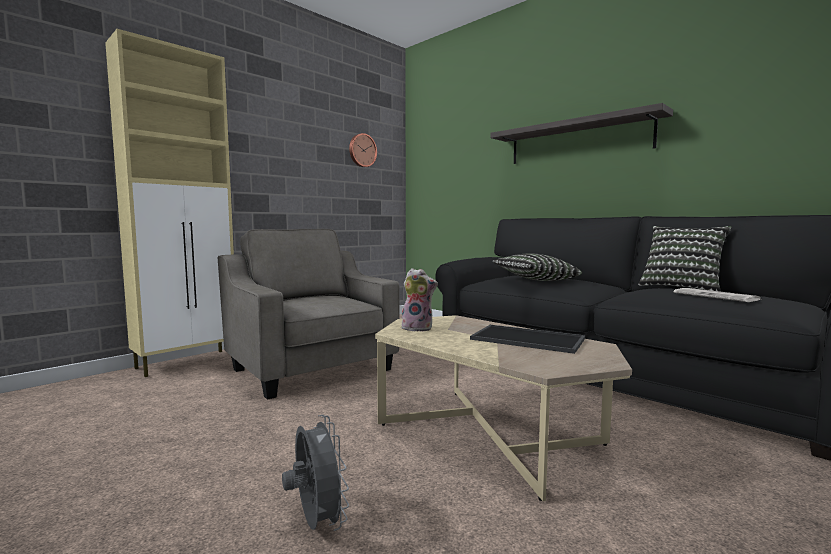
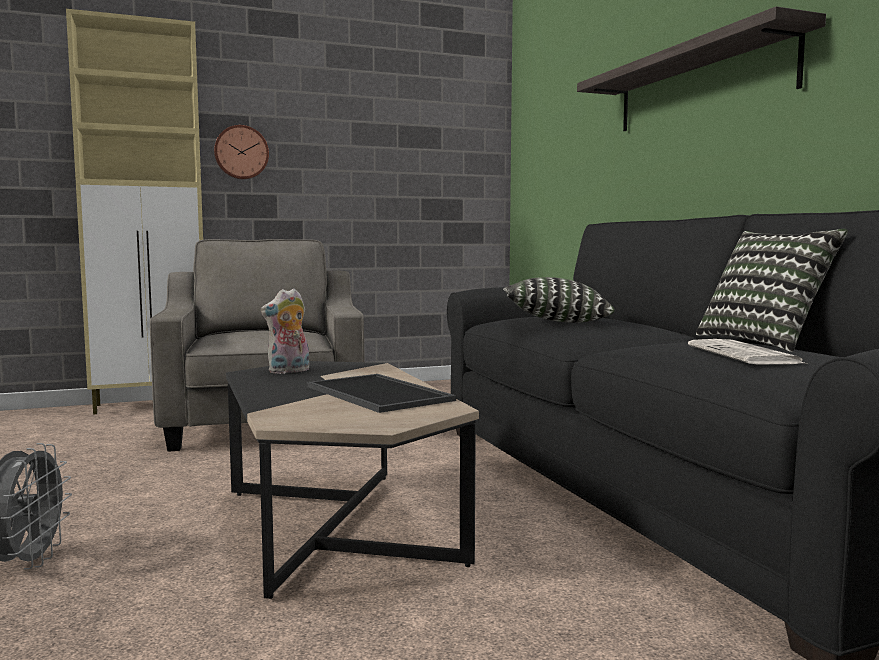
camera: 25 degrees right, 0 degrees up
wall clock [349,133,377,167] -> wall clock moved to [214,125,269,179]
beige coffee table [375,315,632,501] -> black coffee table [226,361,479,599]
plush toy [401,268,438,332] -> plush toy turned 105 degrees clockwise [261,289,309,374]

